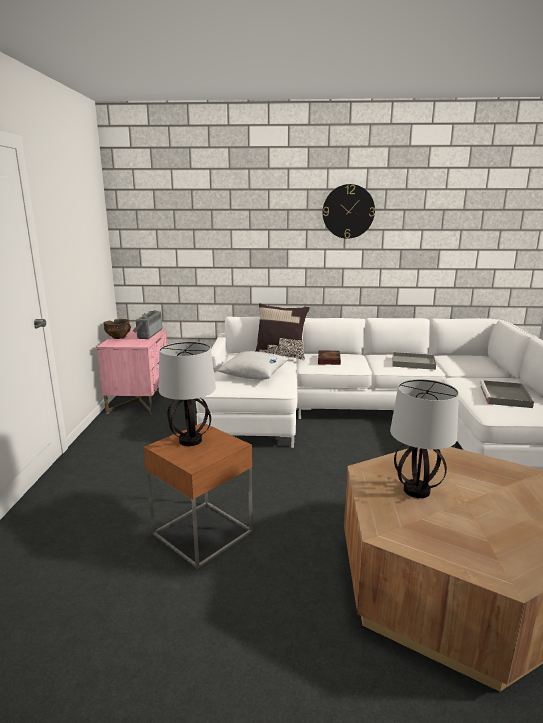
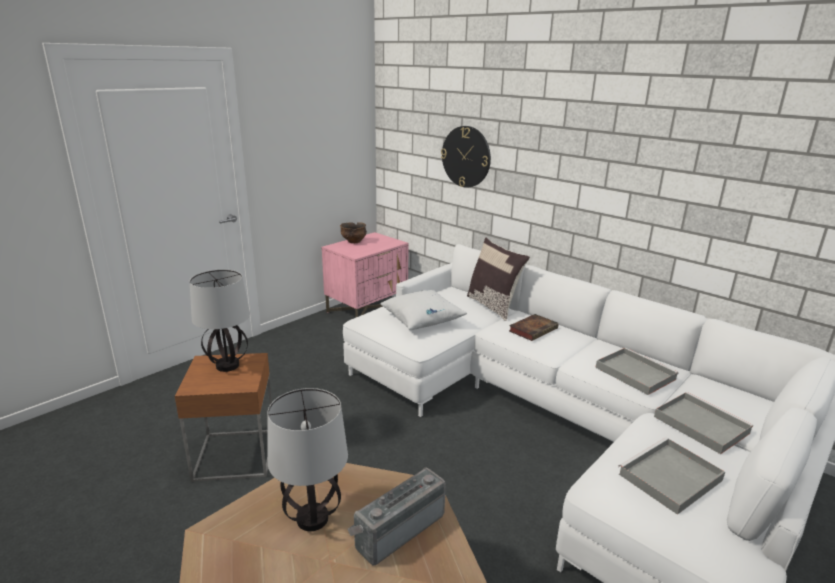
camera: 40 degrees right, 5 degrees up
radio [133,310,162,339] -> radio moved to [348,468,446,566]
wall clock [323,184,375,239] -> wall clock moved to [441,126,491,187]
none -> grey tray [654,392,753,454]

